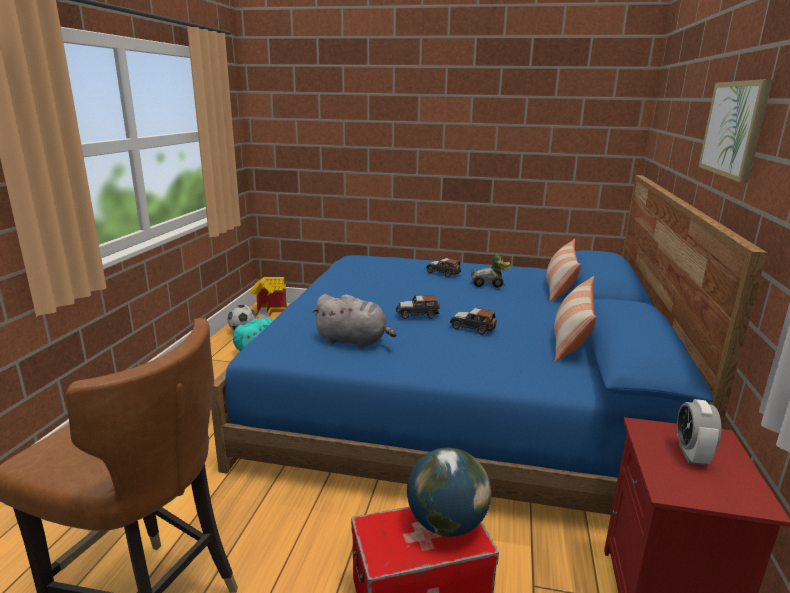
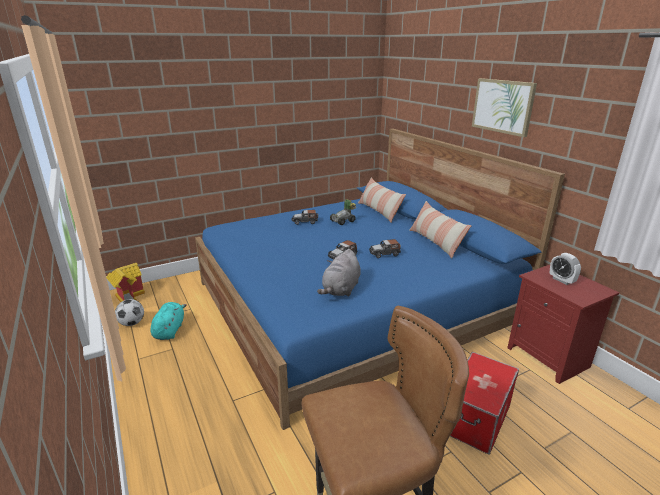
camera: 40 degrees left, 5 degrees up
grey plush toy [312,294,396,348] -> grey plush toy turned 135 degrees clockwise [317,249,361,297]
globe [407,448,491,537] -> none

